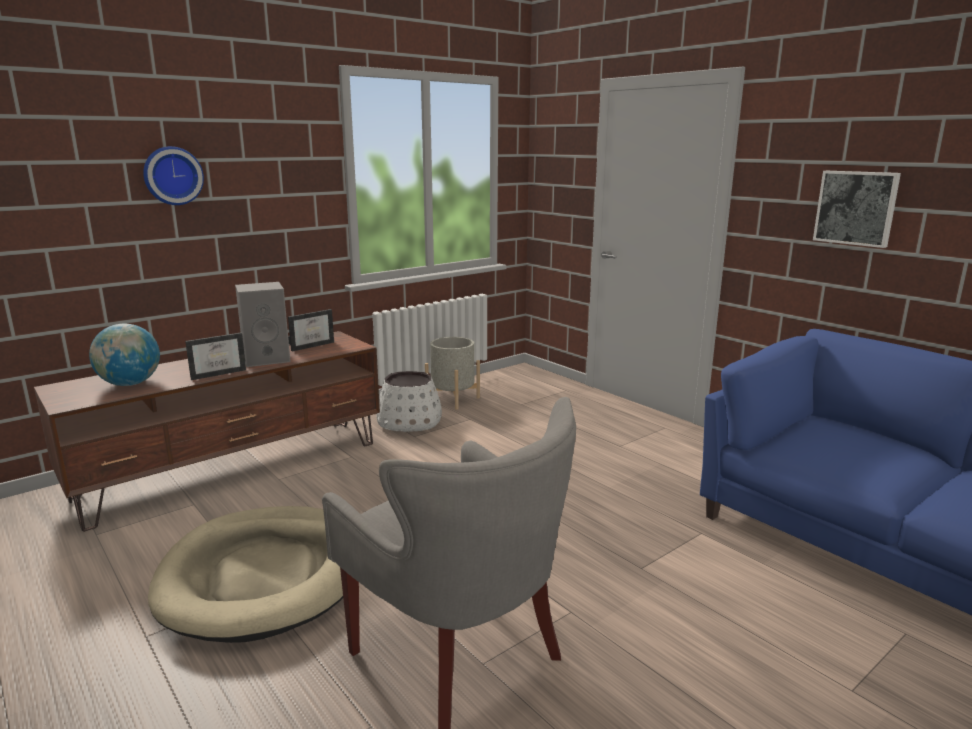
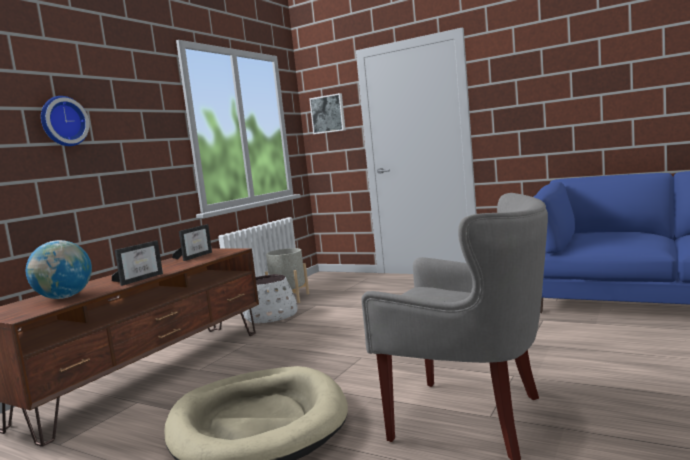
camera: 20 degrees left, 10 degrees down
grey speaker [235,282,291,367] -> none
picture [813,171,901,248] -> picture moved to [309,93,346,134]

